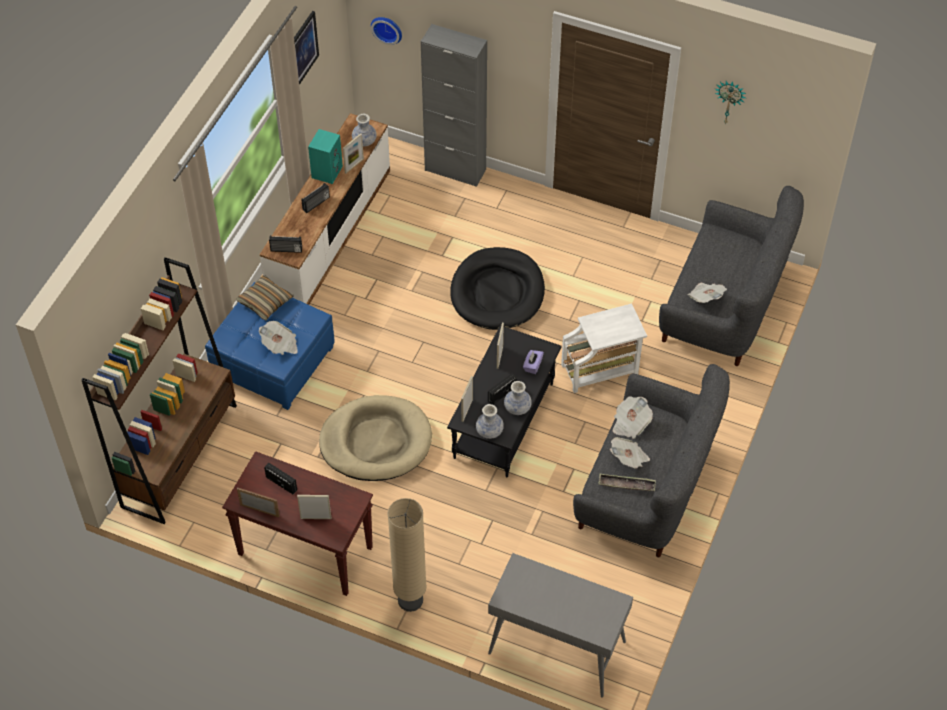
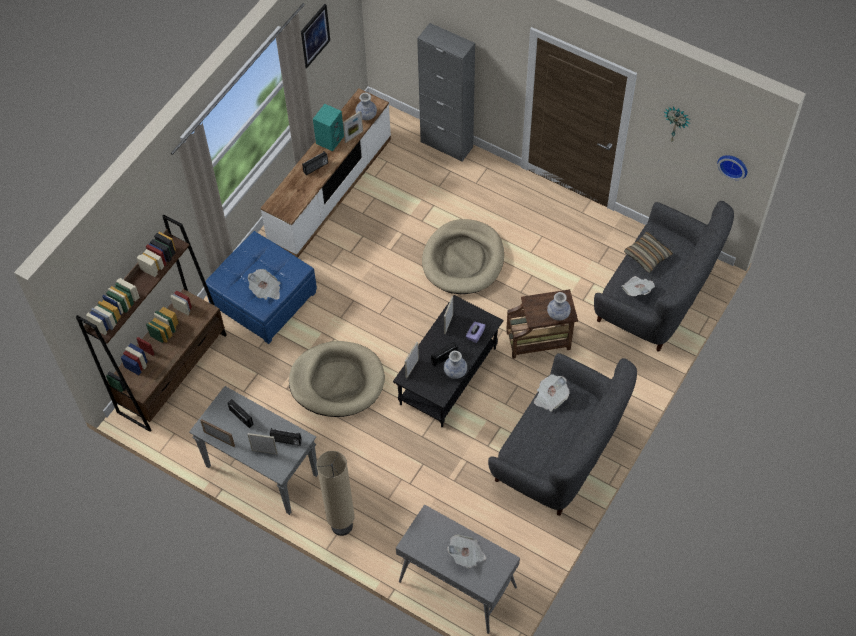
camera: 10 degrees right, 5 degrees up
brown console table [222,451,373,596] -> grey console table [189,386,318,515]
pillow [236,275,294,321] -> pillow moved to [624,232,673,273]
radio [269,236,302,253] -> radio moved to [270,428,302,446]
wall clock [371,17,402,45] -> wall clock moved to [717,155,747,180]
black dog bed [450,247,545,330] -> beige dog bed [422,219,504,294]
vase [476,404,504,439] -> vase moved to [547,292,571,321]
white side table [561,303,647,393] -> brown side table [506,289,578,359]
tray [598,474,656,491] -> none
newspaper [610,437,650,469] -> newspaper moved to [447,534,486,568]

